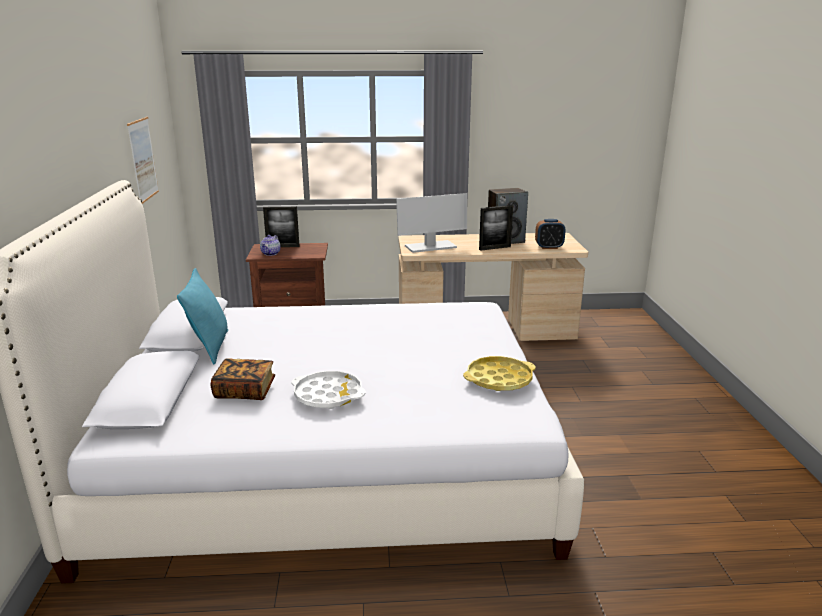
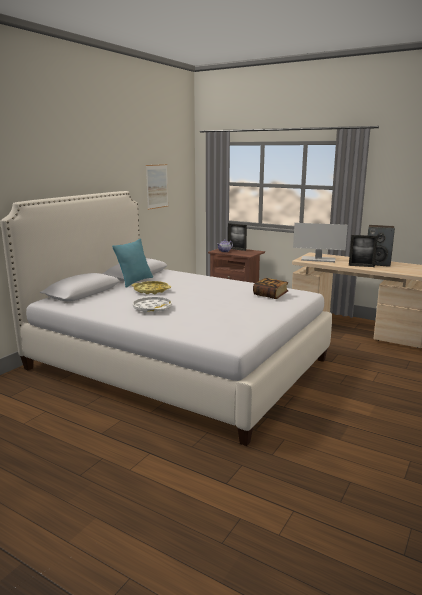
camera: 35 degrees right, 5 degrees down
book [211,358,275,400] -> book moved to [253,278,288,299]
yellow tray [463,356,536,391] -> yellow tray moved to [132,281,171,294]
alarm clock [535,219,565,249] -> none

